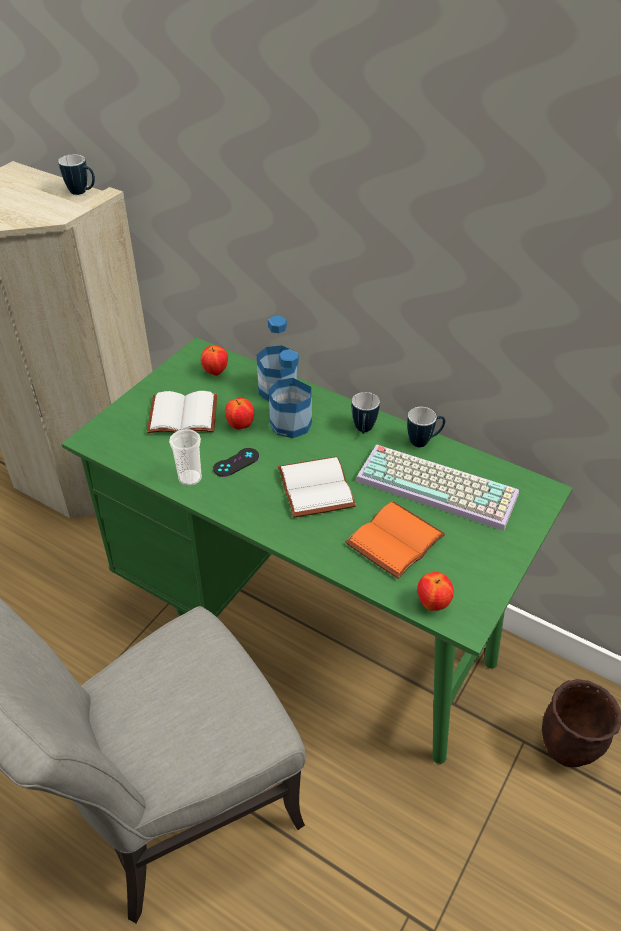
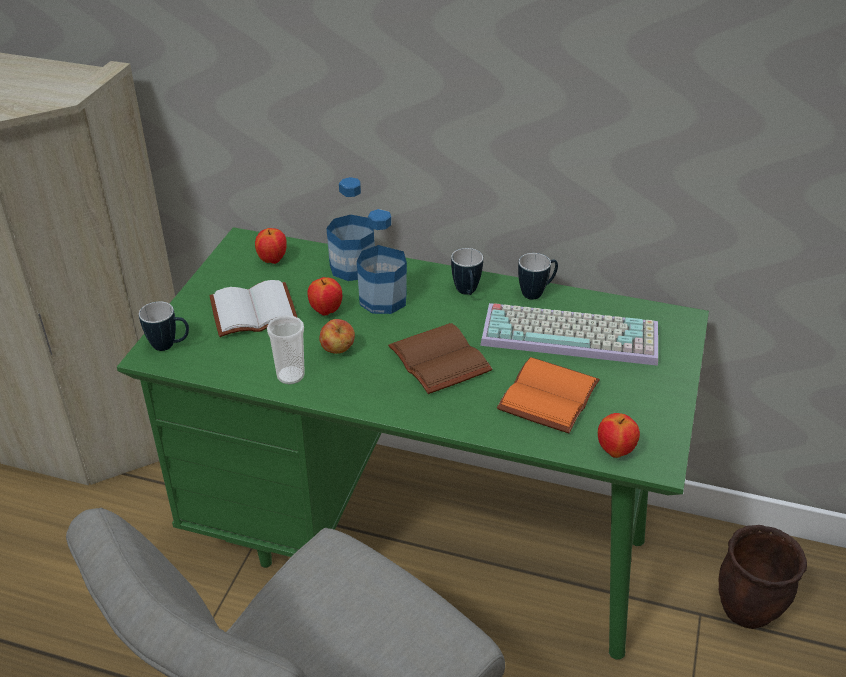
camera: 15 degrees left, 5 degrees down
mug [58,154,95,195] -> mug moved to [139,301,189,351]
black game controller [213,448,259,477] -> apple [319,319,355,354]
white book [278,457,356,517] -> brown book [388,323,492,394]

